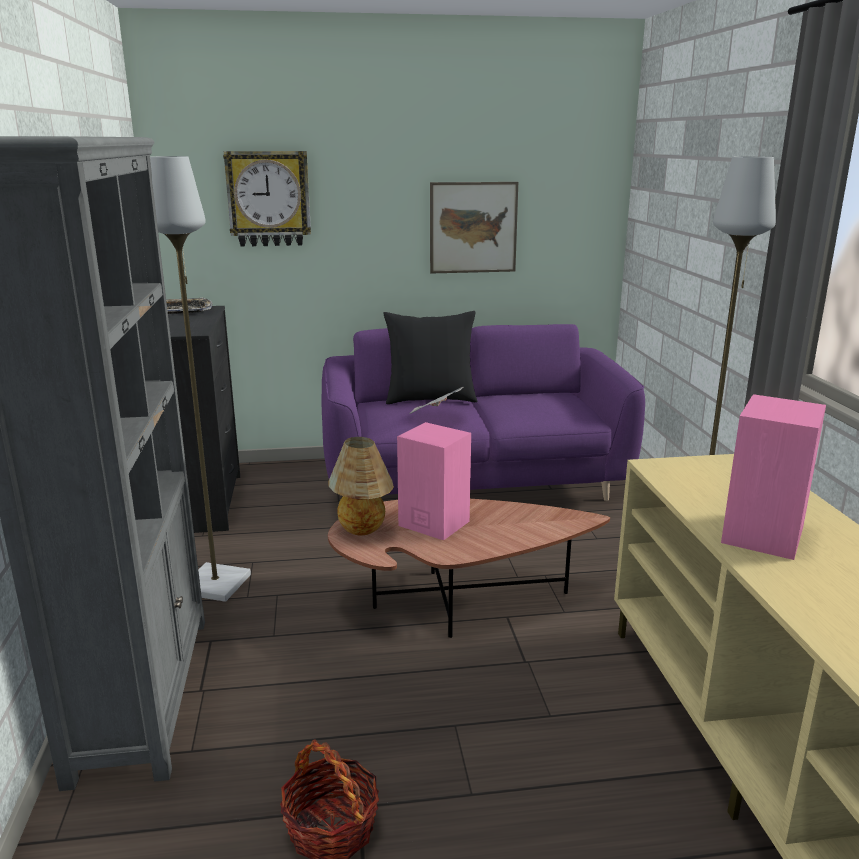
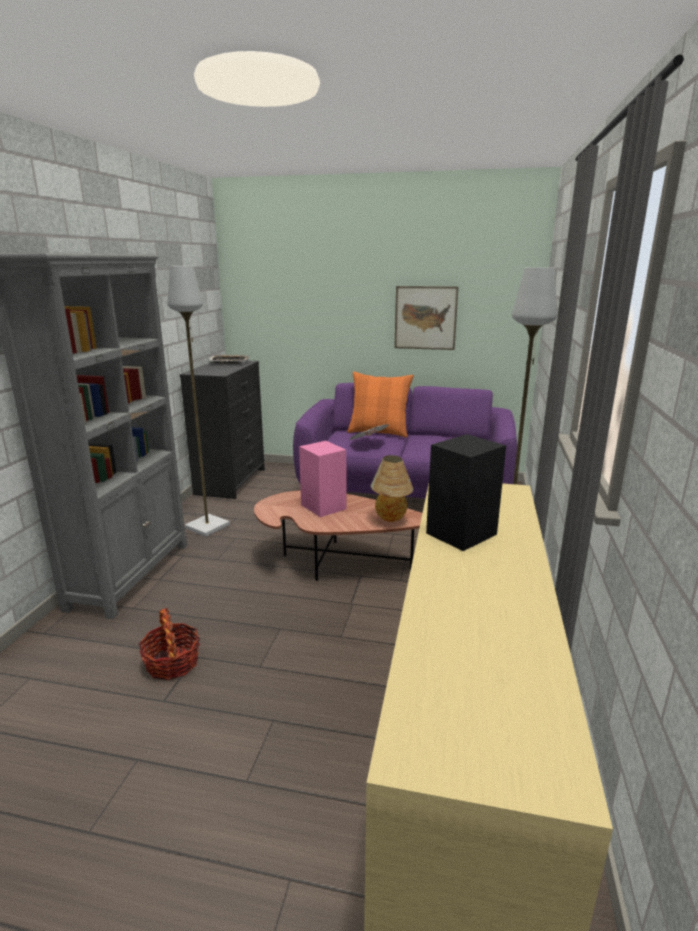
camera: 20 degrees right, 0 degrees up
wall clock [223,151,311,247] -> none
table lamp [329,437,394,535] -> table lamp moved to [371,455,413,522]
black pillow [383,311,477,404] -> orange pillow [347,372,414,438]
pink speaker [721,394,826,560] -> black speaker [426,434,506,551]

